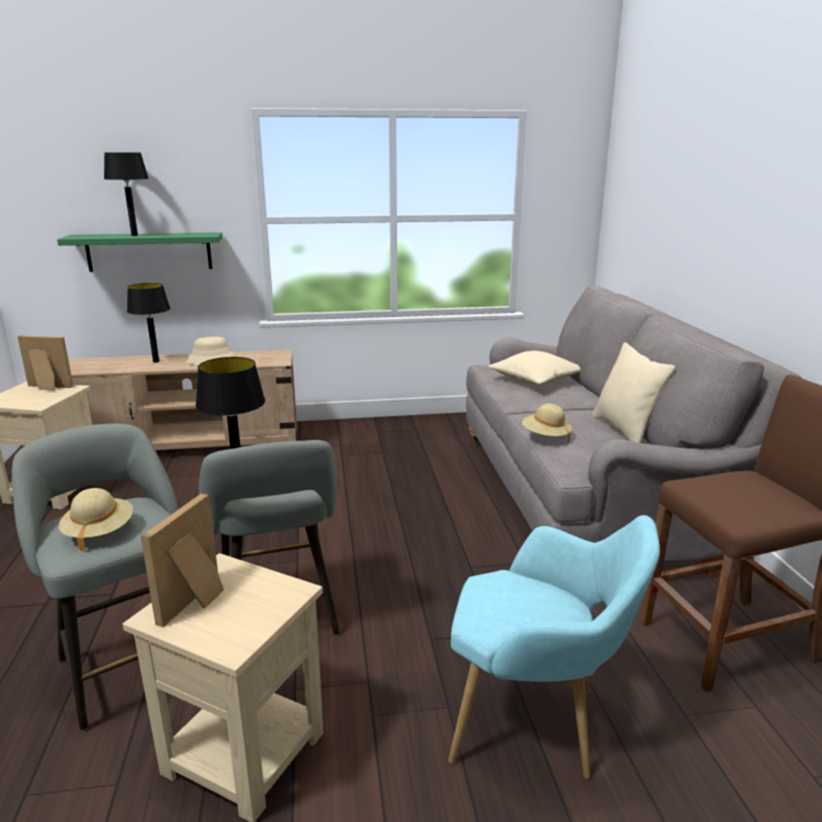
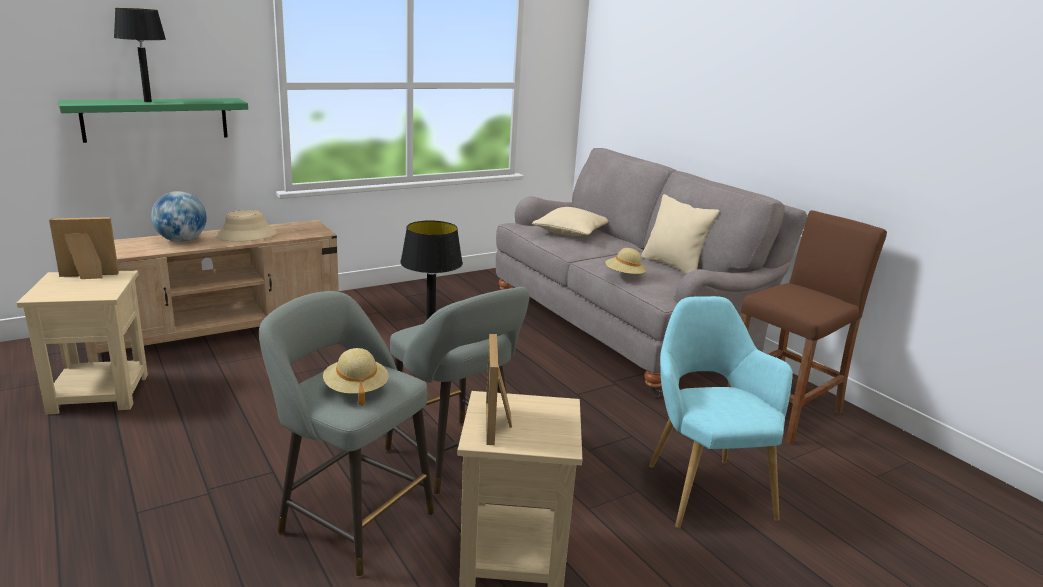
camera: 25 degrees left, 0 degrees up
black table lamp [127,283,170,363] -> globe [151,191,207,242]
turquoise armchair [448,515,660,779] -> turquoise armchair turned 90 degrees counterclockwise [649,296,793,528]

